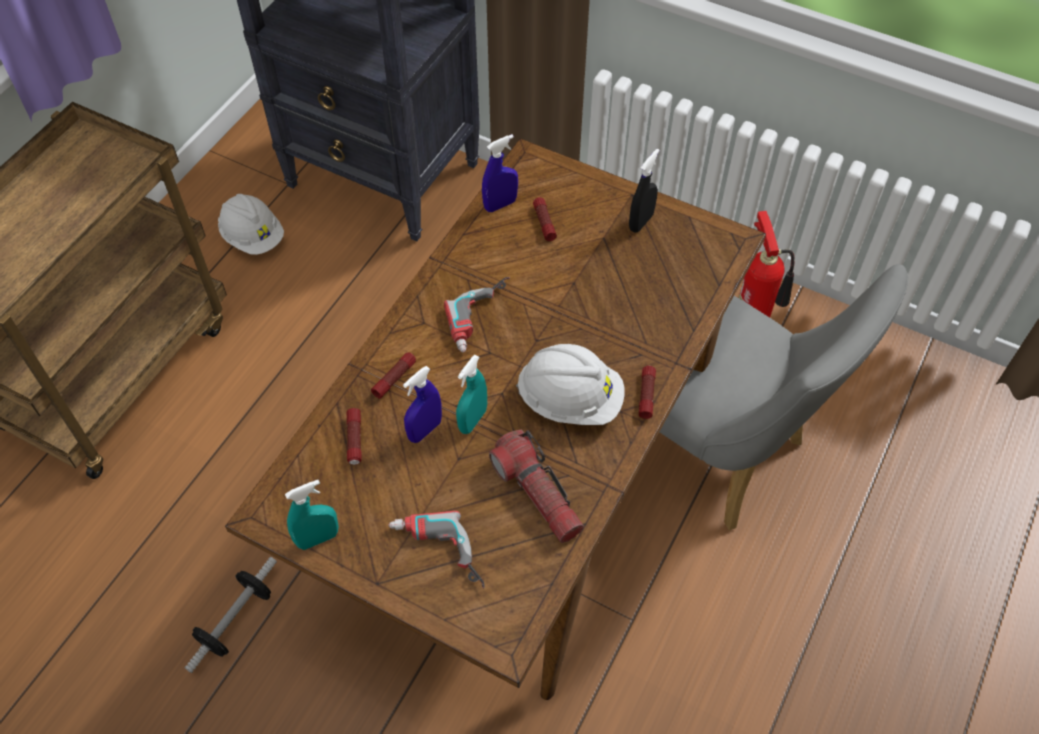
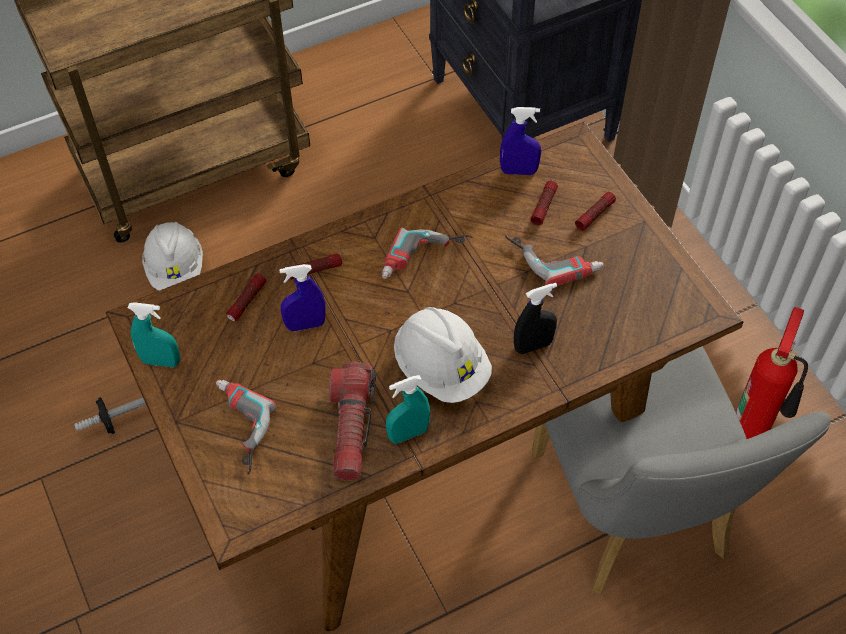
camera: 35 degrees right, 0 degrees up
white hard hat [218,194,284,255] -> white hard hat moved to [142,222,203,291]
turquoise spray bottle [456,355,487,434] -> turquoise spray bottle moved to [386,375,430,444]
black spray bottle [629,149,660,232] -> black spray bottle moved to [514,283,557,354]
flashlight [639,366,656,419] -> flashlight moved to [575,192,616,231]
none -> power drill [505,235,604,286]

